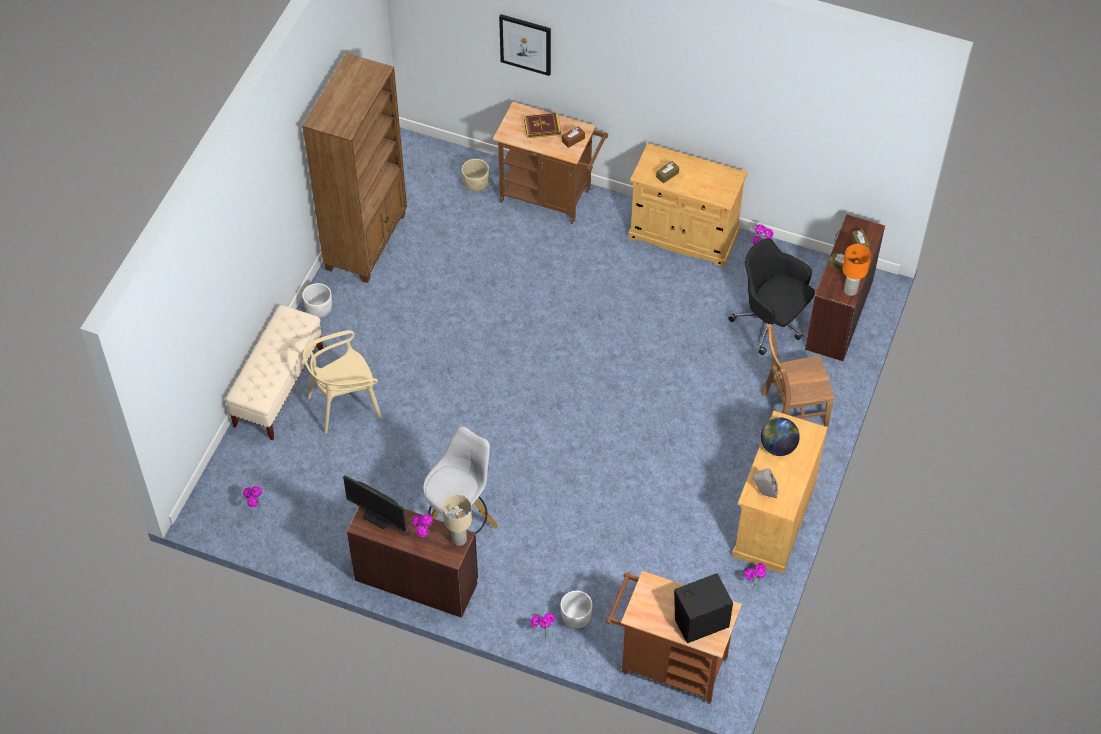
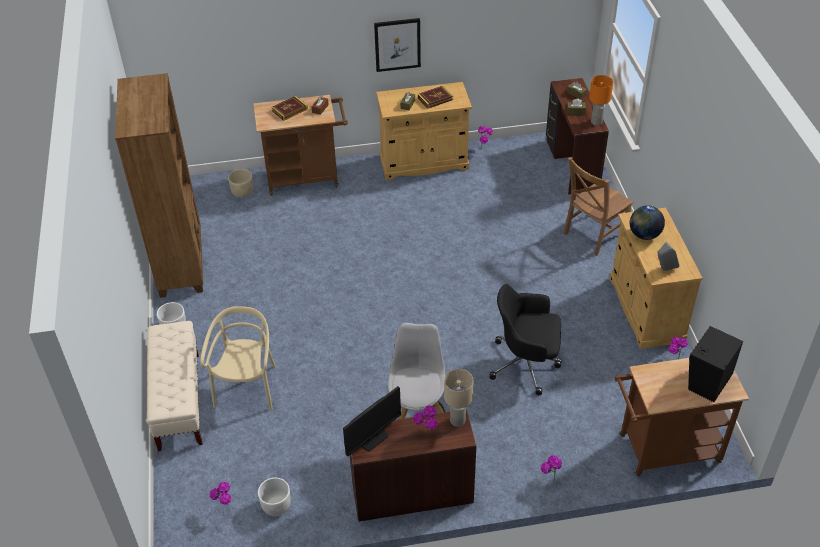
camera: 30 degrees left, 10 degrees down
beige chair [303,330,382,434] -> beige chair turned 150 degrees clockwise [200,306,276,411]
monitor [343,475,406,531] -> monitor turned 45 degrees counterclockwise [343,386,401,457]
picture [499,14,551,76] -> picture moved to [374,18,421,72]
white planter [561,591,592,628] -> white planter moved to [258,478,291,516]
black office chair [728,238,815,355] -> black office chair moved to [489,284,562,395]
none -> book [418,86,453,109]

